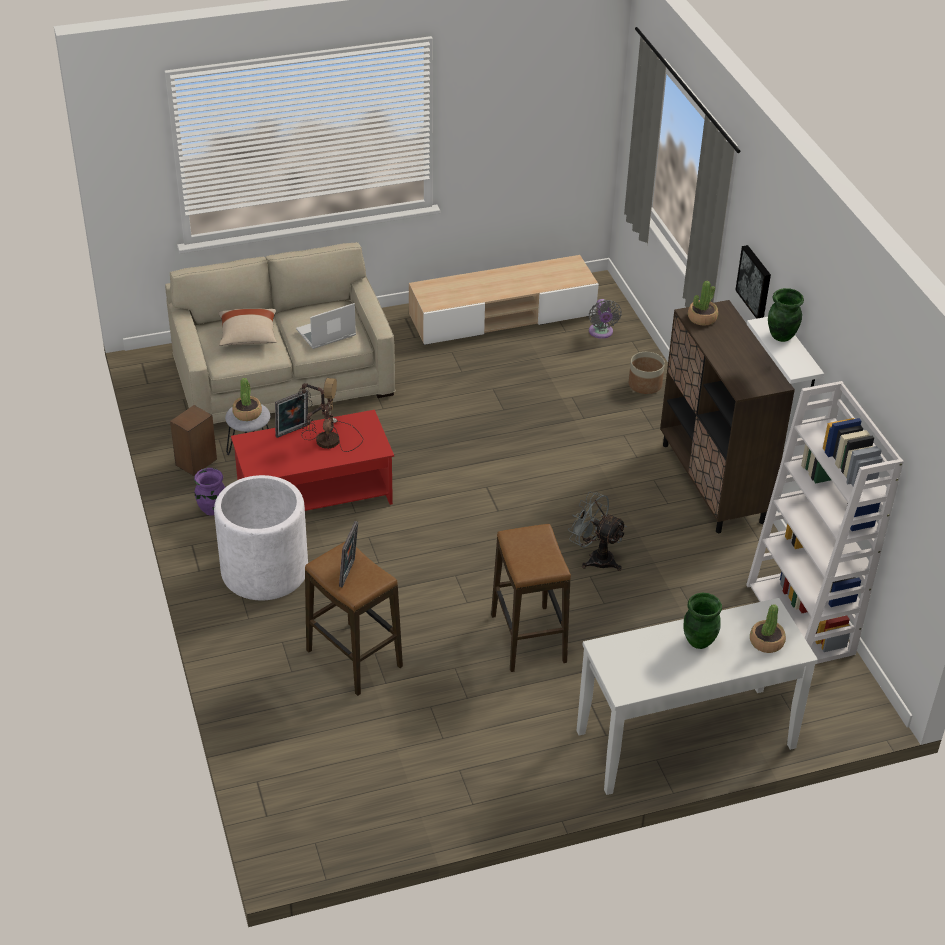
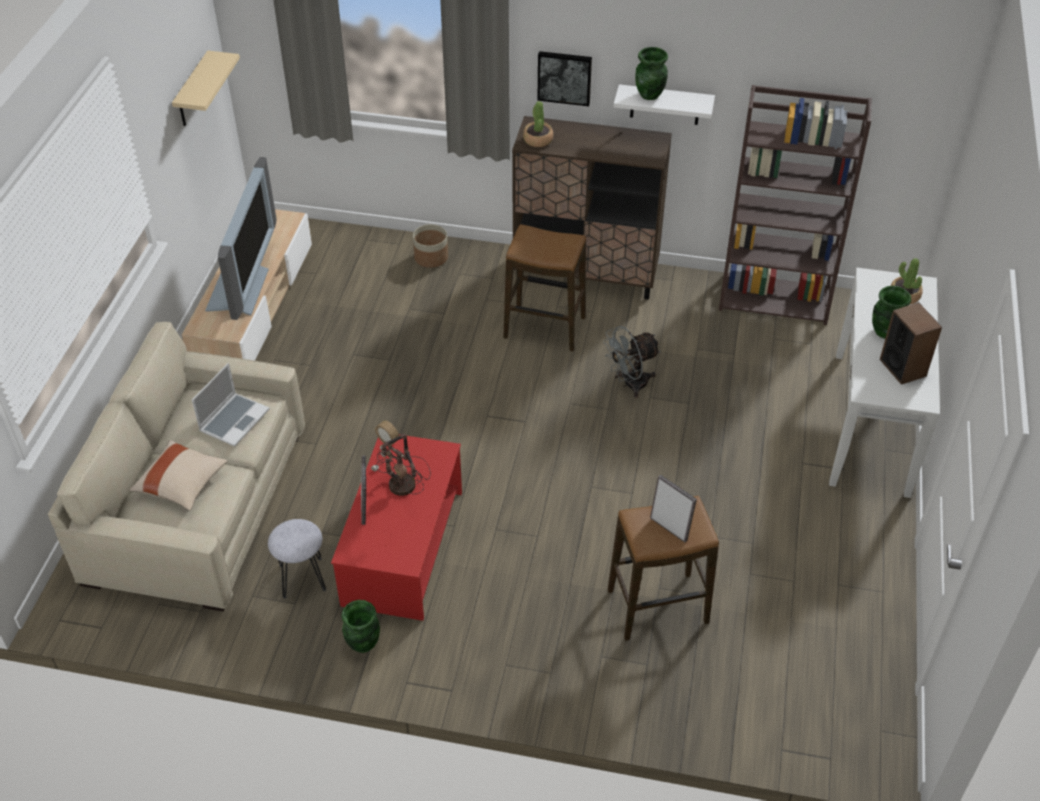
camera: 60 degrees left, 5 degrees up
speaker [170,405,217,476] -> speaker moved to [880,302,942,385]
purple vase [194,468,225,516] -> green vase [341,600,380,653]
white planter [214,475,308,600] -> none
potted plant [232,378,262,421] -> none
laptop [296,303,356,349] -> laptop turned 150 degrees counterclockwise [192,363,270,447]
stool [491,524,571,672] -> stool moved to [503,224,586,351]
grey fan [589,299,622,339] -> none
white bookcase [746,381,904,664] -> brown bookcase [719,85,872,325]
none -> beige shelf [172,50,240,126]
none -> television [205,157,277,320]

